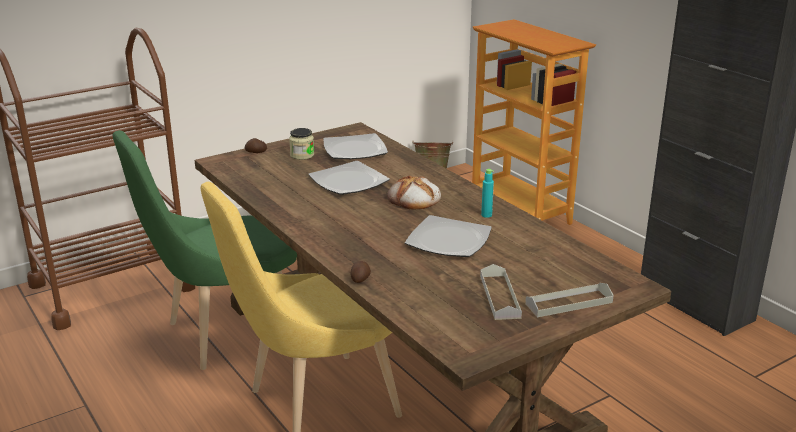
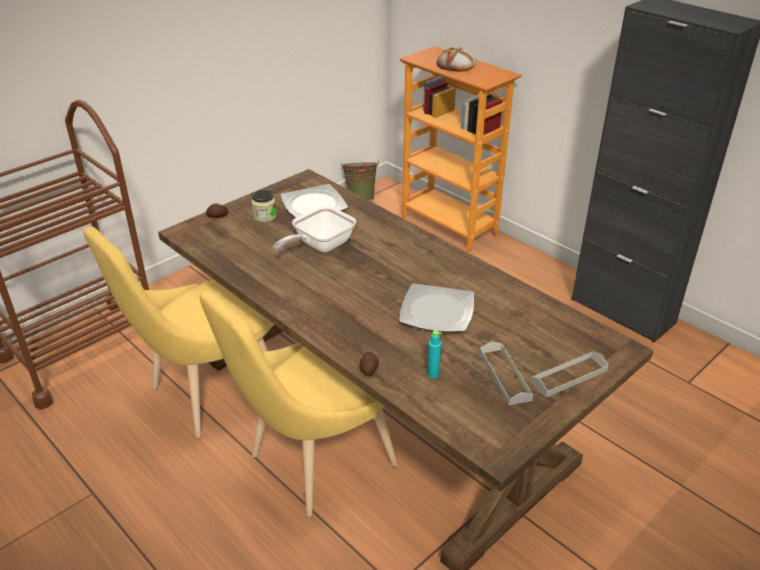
camera: 10 degrees left, 10 degrees up
green chair [113,130,297,370] -> yellow chair [83,226,274,438]
plate [308,161,390,195] -> frying pan [273,205,356,253]
bread [387,176,441,210] -> bread moved to [436,48,476,72]
turquoise bottle [481,169,494,218] -> turquoise bottle moved to [427,330,441,379]

